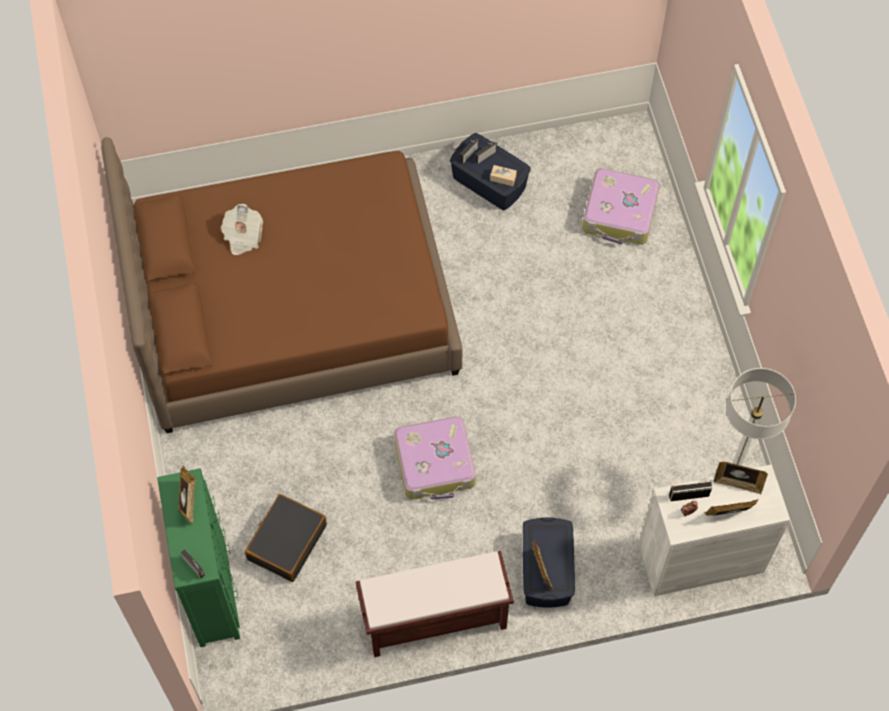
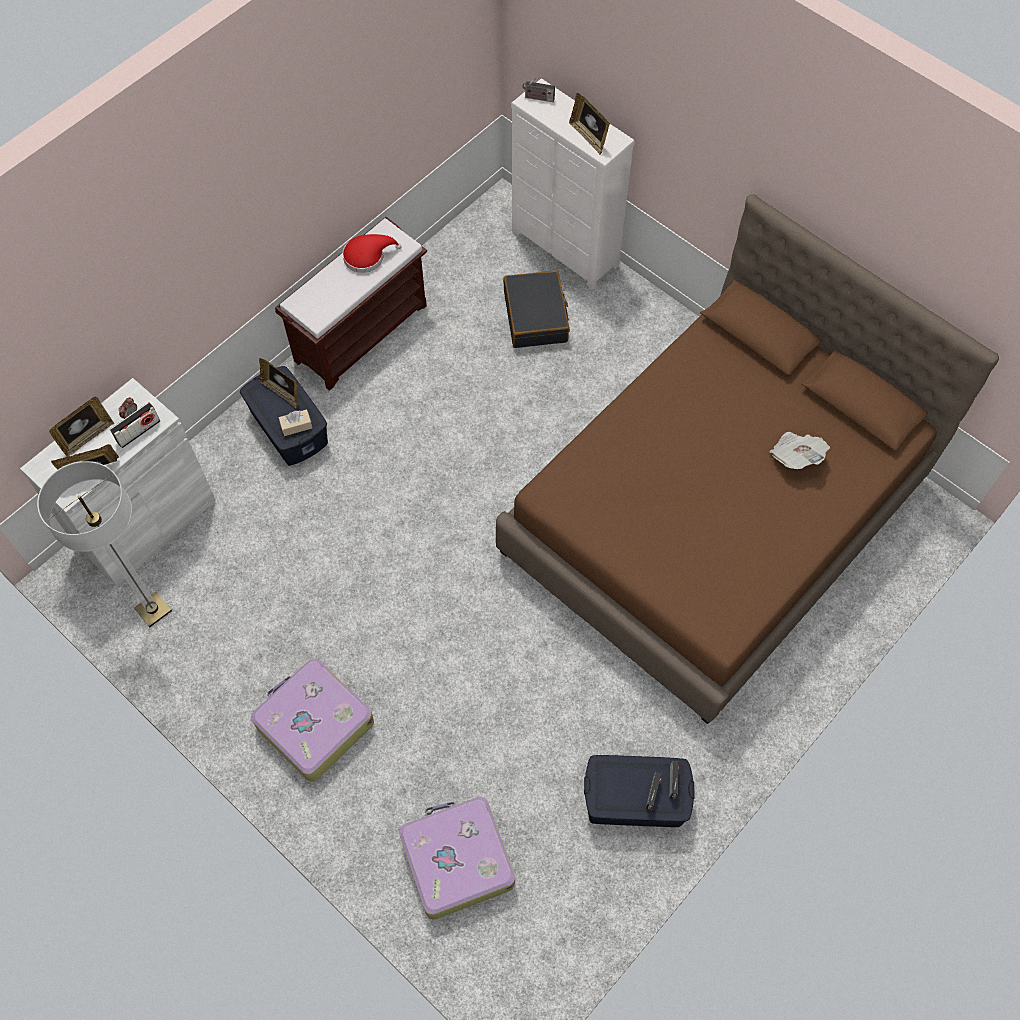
camera: 145 degrees right, 0 degrees up
green dresser [157,468,240,647] -> white dresser [511,78,635,289]
suitcase [394,416,476,499] -> suitcase moved to [251,658,374,782]
beige tissue box [490,165,517,186] -> beige tissue box moved to [279,409,312,436]
none -> red hat [343,234,402,273]

